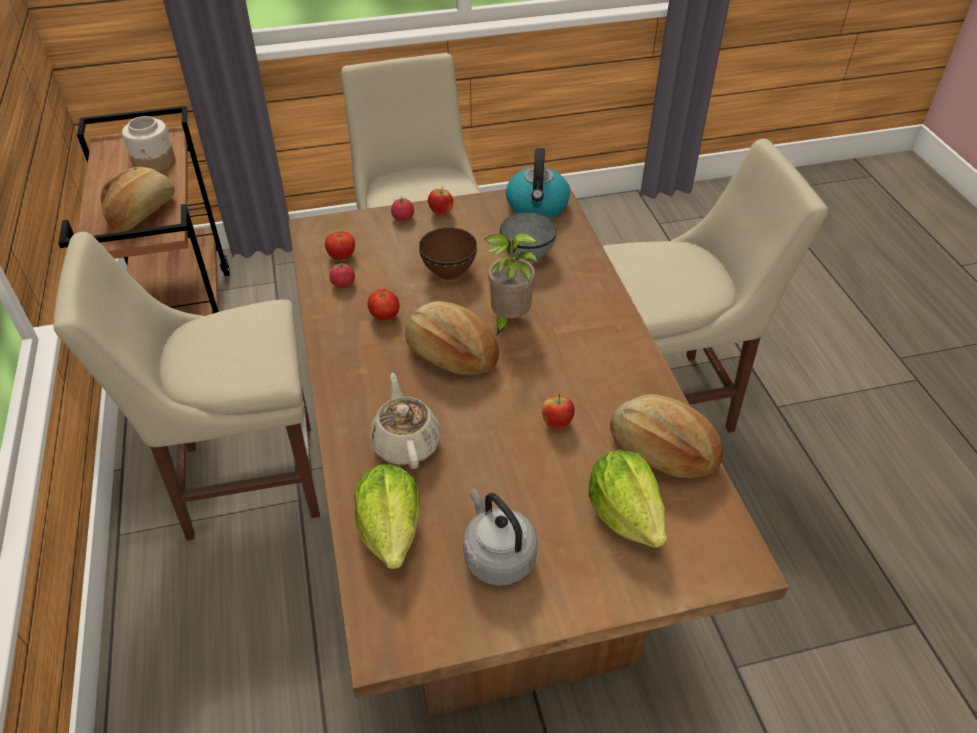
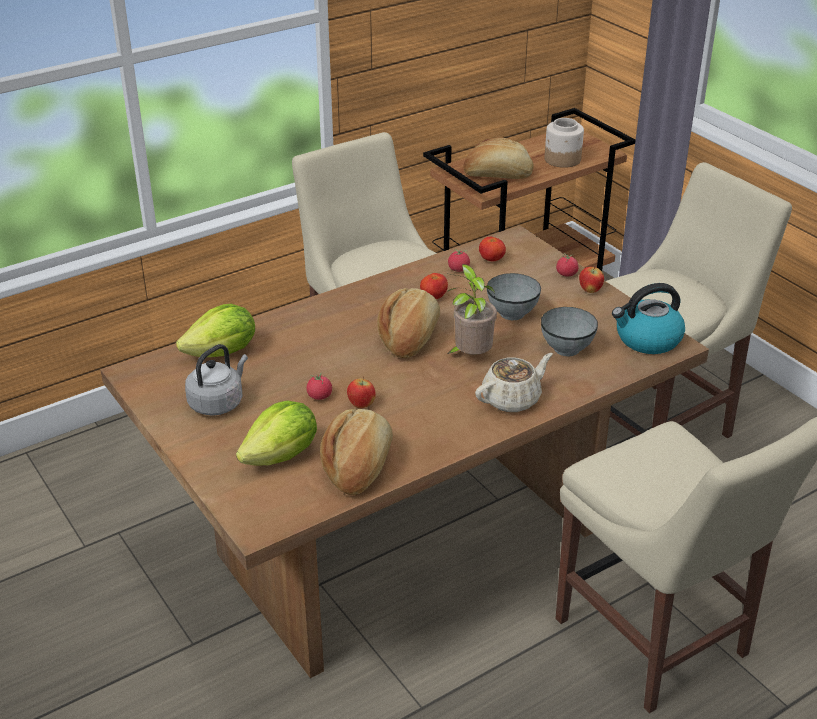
camera: 70 degrees right, 10 degrees down
beige teapot [370,373,441,469] -> beige teapot moved to [475,353,553,412]
brown bowl [419,227,477,280] -> grey bowl [487,273,541,320]
none -> tomato [306,373,332,400]

